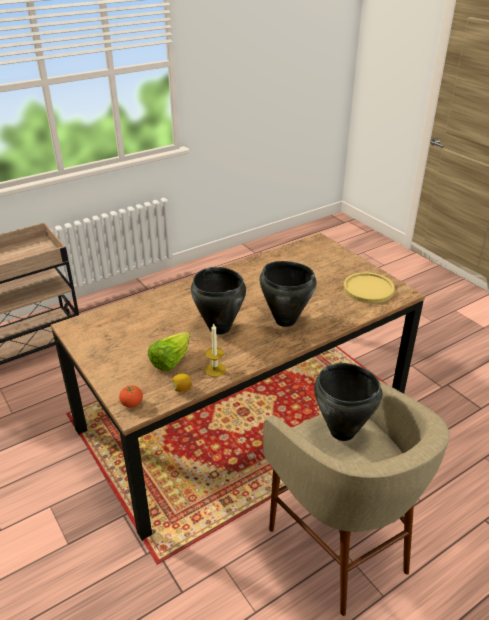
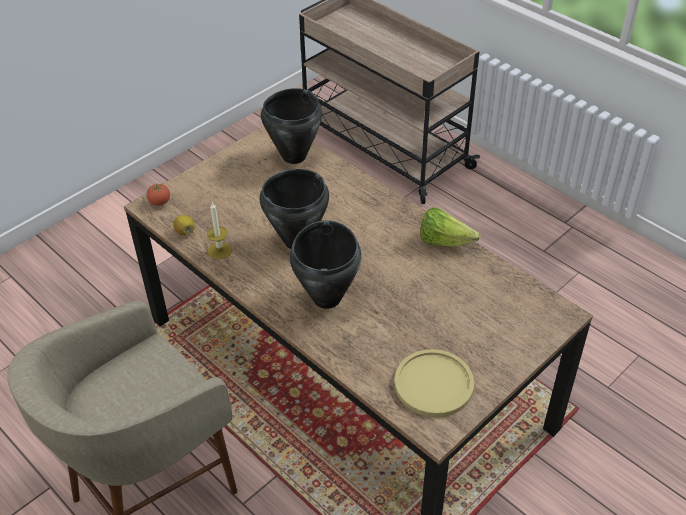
camera: 80 degrees right, 10 degrees up
lettuce [148,331,190,371] -> lettuce moved to [420,207,481,247]
black cooking pot [314,363,382,441] -> black cooking pot moved to [261,88,322,164]

